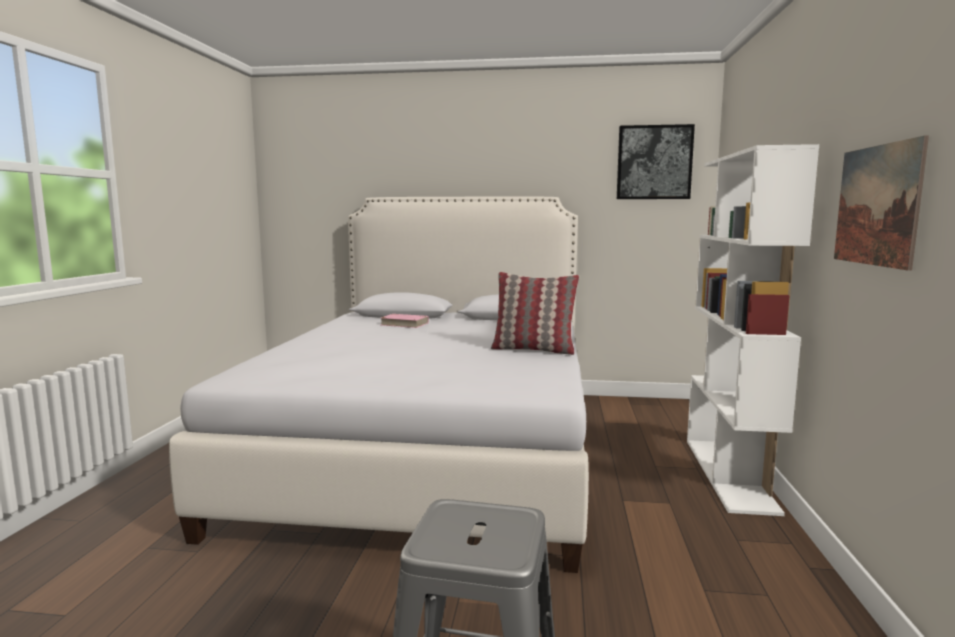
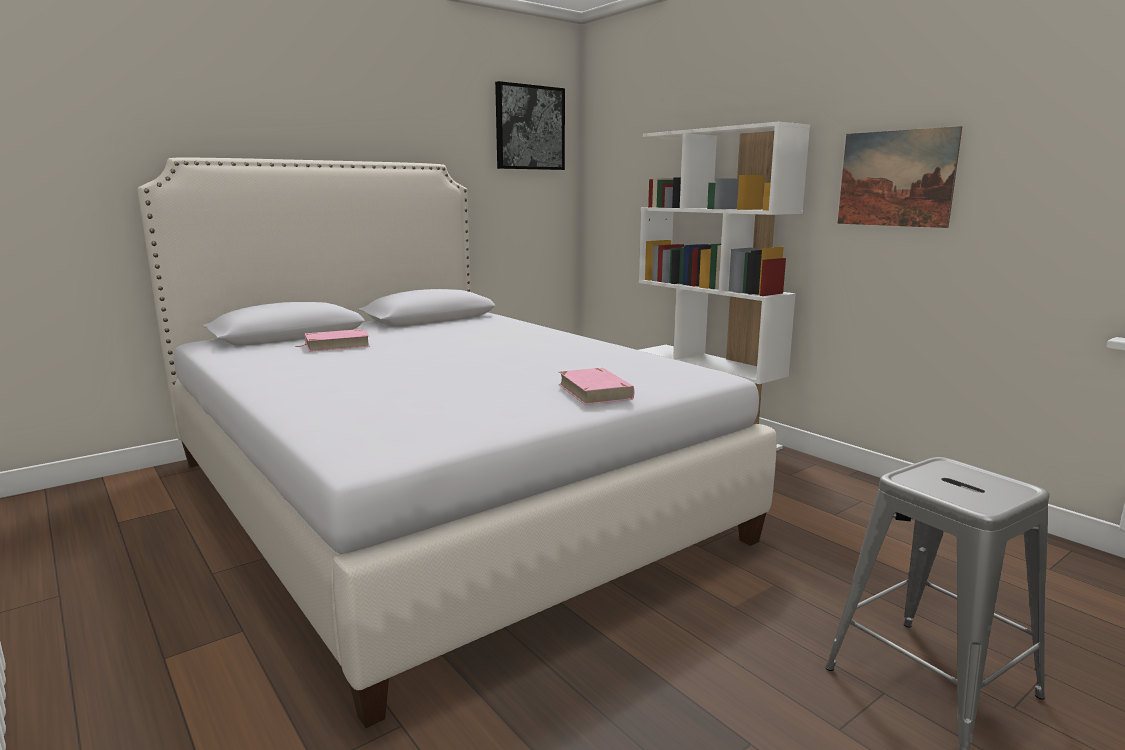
camera: 45 degrees left, 5 degrees up
pillow [491,272,579,355] -> none
none -> pink book [559,368,634,405]

